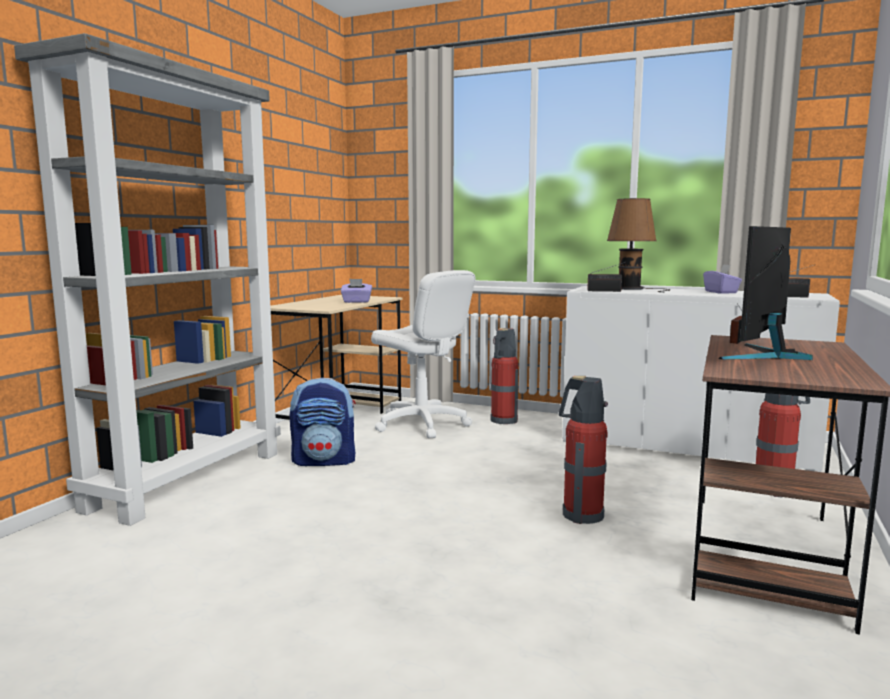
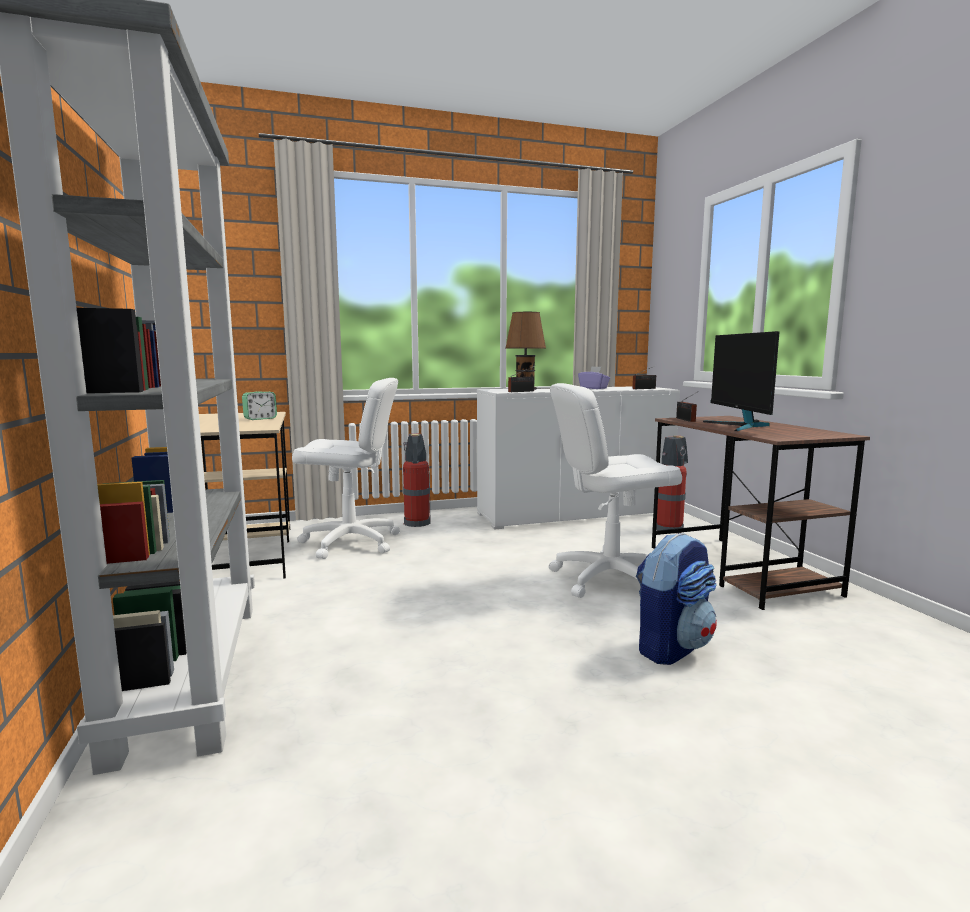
camera: 40 degrees left, 0 degrees up
backpack [290,378,356,466] -> backpack moved to [636,533,717,665]
purple tissue box [341,279,372,303] -> alarm clock [242,391,277,420]
fire extinguisher [559,376,608,524] -> white office chair [549,383,682,598]

